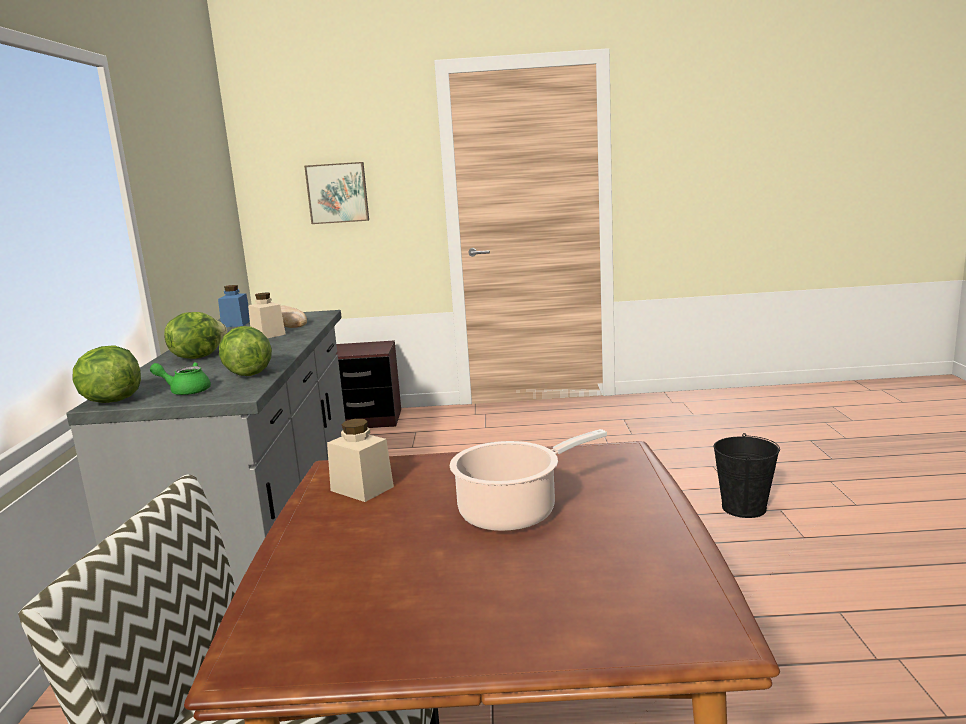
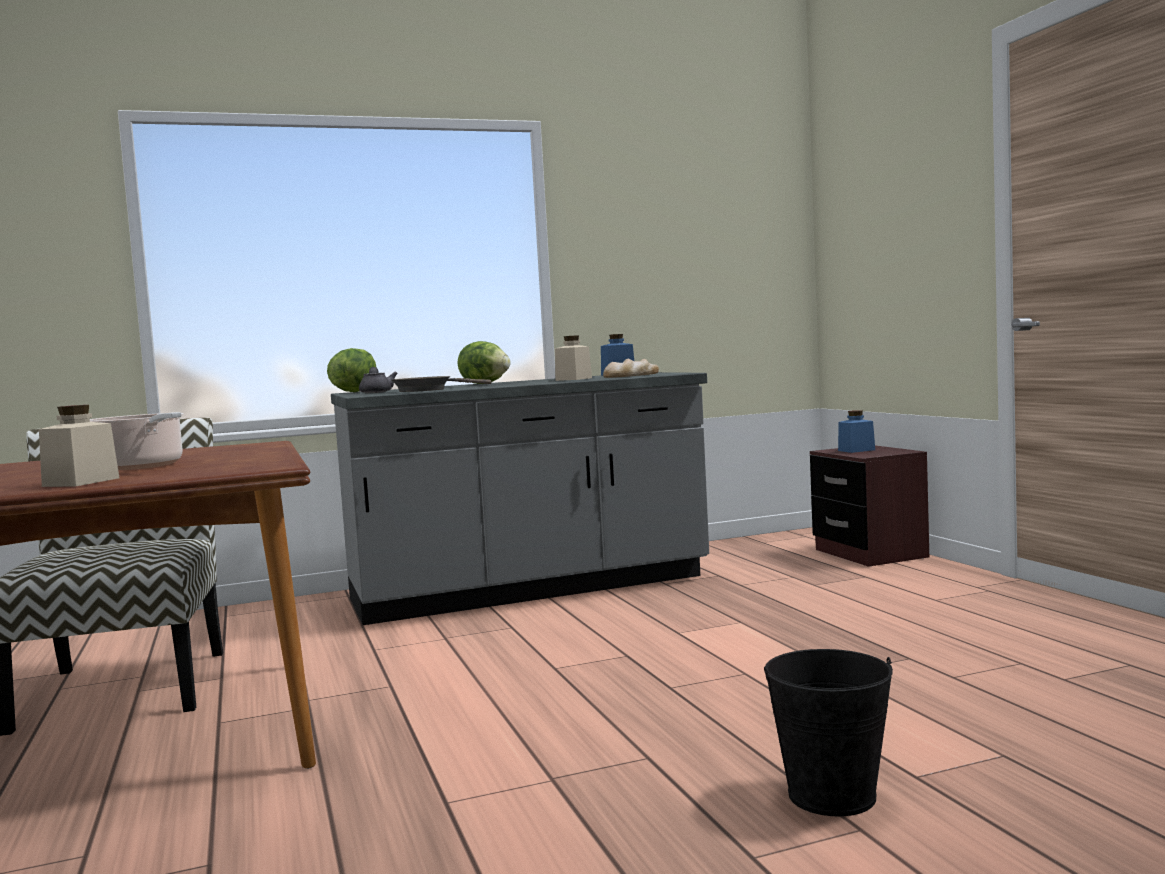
camera: 70 degrees right, 10 degrees down
green teapot [150,362,211,395] -> grey teapot [359,367,398,393]
lettuce [219,326,272,376] -> brown frying pan [392,376,491,392]
picture [304,162,369,224] -> none
beige jar [327,419,394,502] -> beige jar moved to [39,405,119,487]
none -> blue jar [838,410,875,453]

